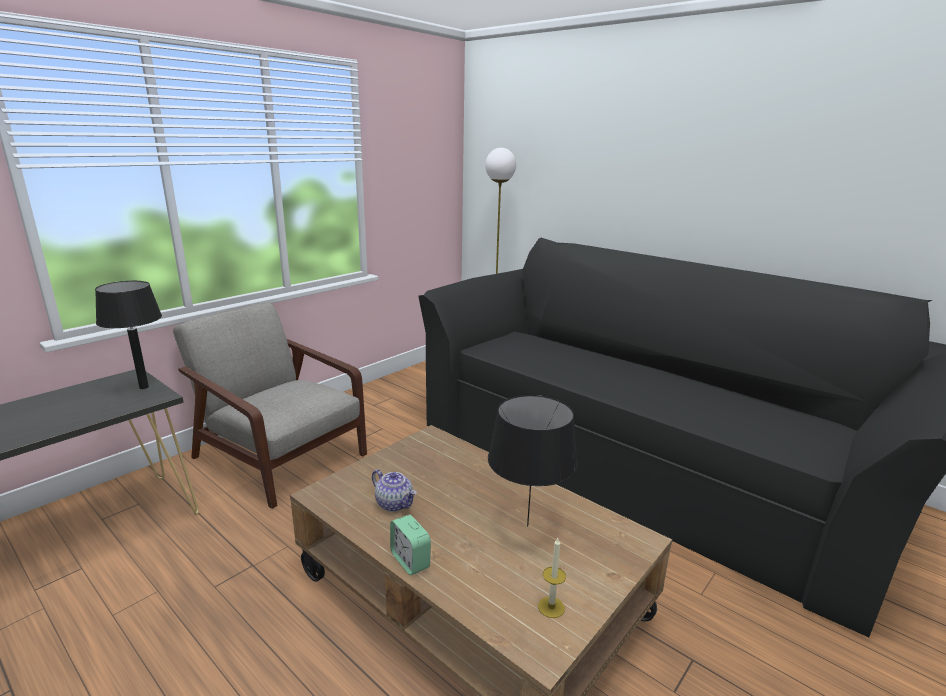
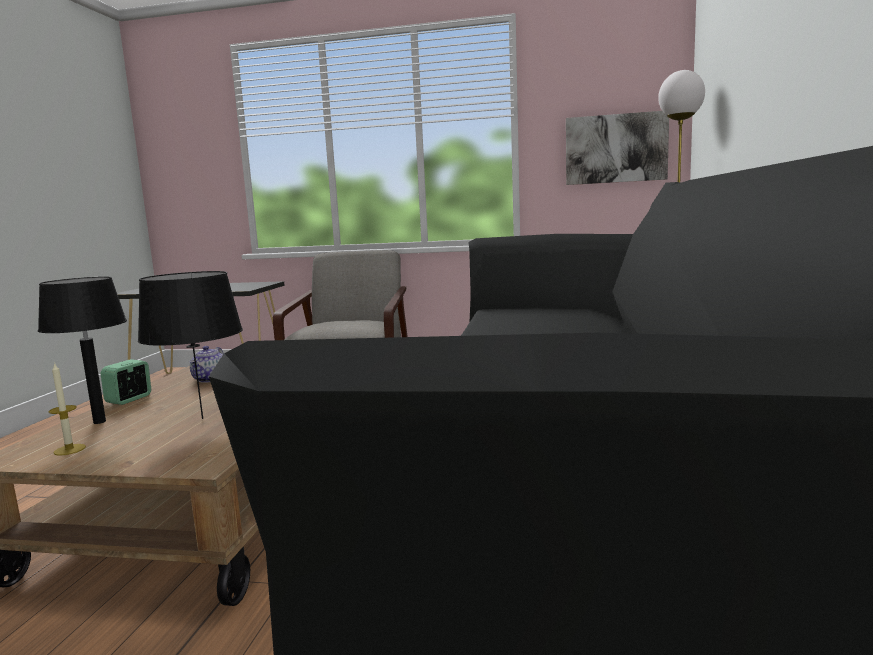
camera: 60 degrees right, 10 degrees down
black table lamp [95,281,162,389] -> black table lamp moved to [38,277,127,424]
none -> picture [566,111,669,185]

